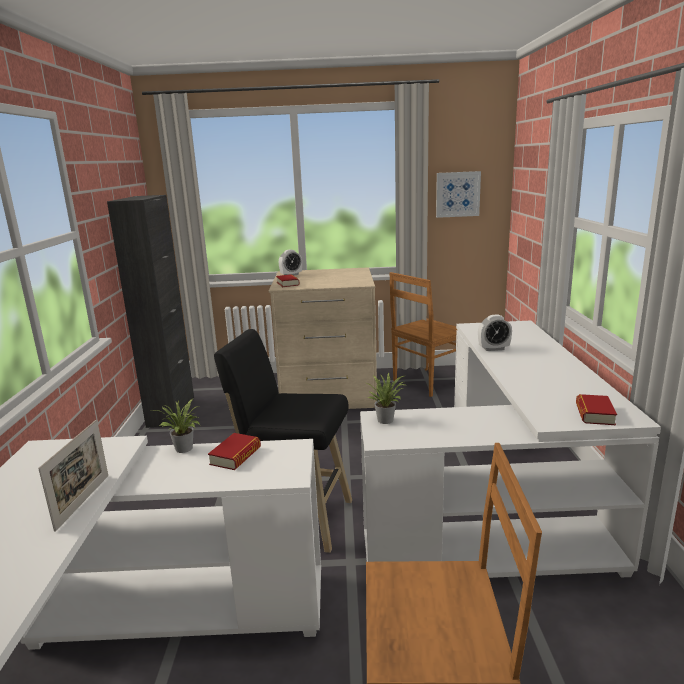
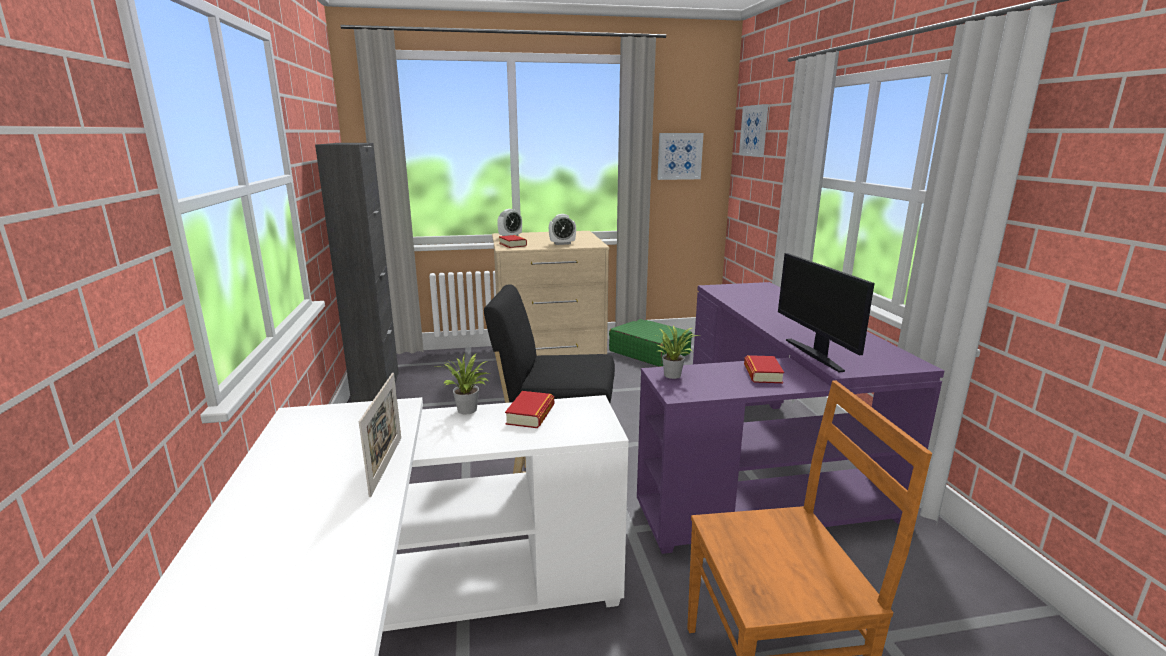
camera: 10 degrees left, 0 degrees up
white desk [360,321,661,578] -> purple desk [637,282,945,554]
brown chair [389,272,457,397] -> green suitcase [609,319,692,367]
alarm clock [478,315,512,351] -> alarm clock moved to [549,214,576,245]
book [576,394,617,425] -> book moved to [744,355,784,383]
none -> picture [739,104,769,157]
none -> monitor [778,253,875,372]

